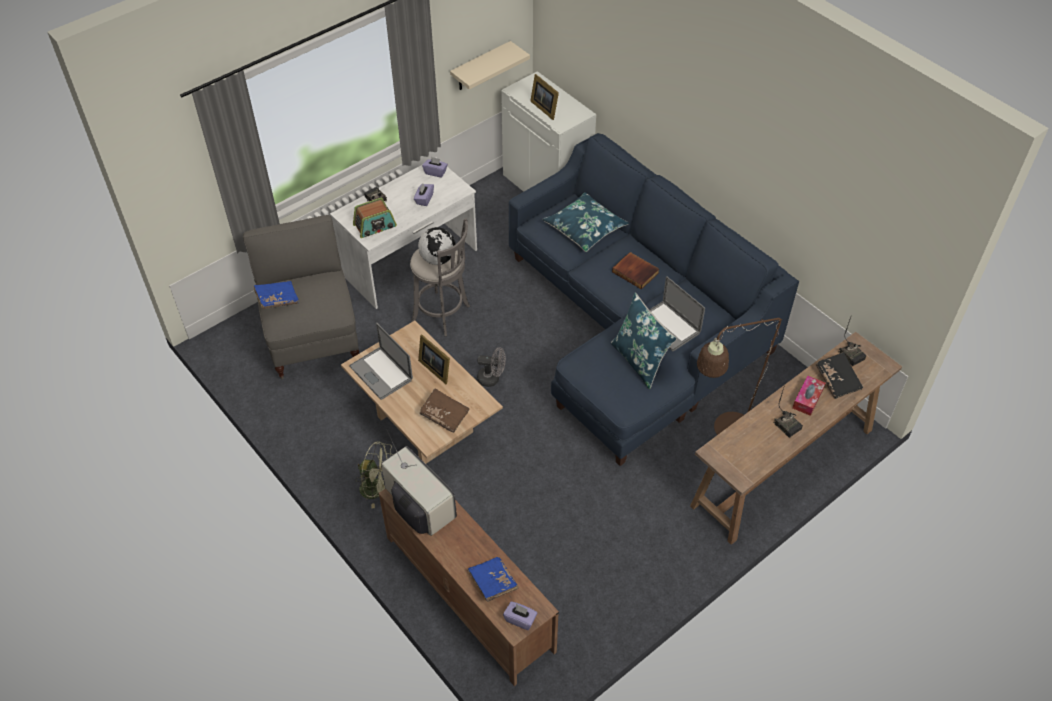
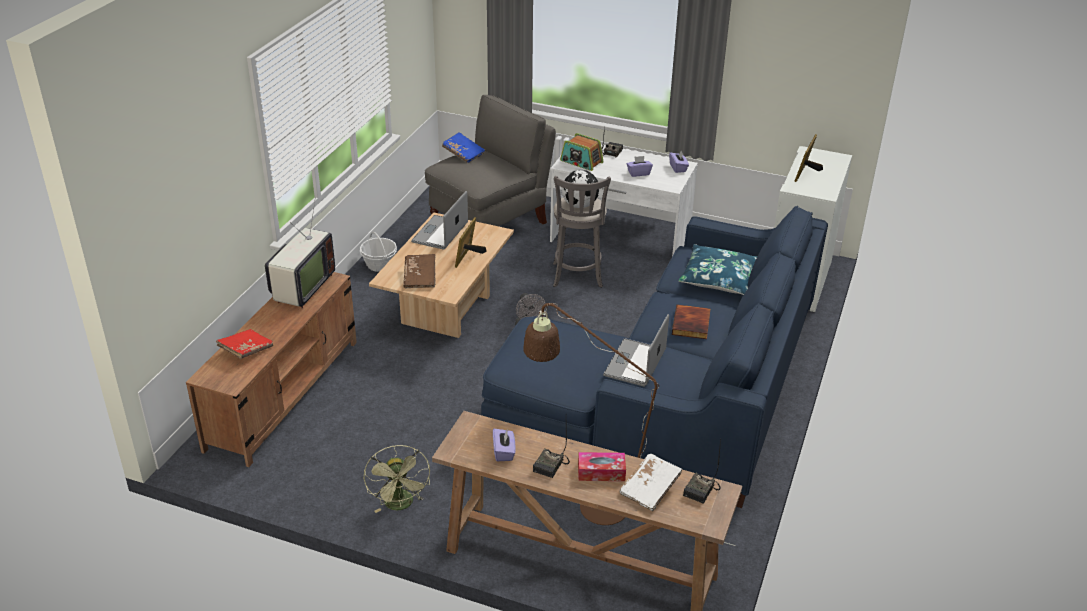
camera: 60 degrees right, 15 degrees down
green fan [356,441,394,508] -> green fan moved to [364,445,430,513]
beige shelf [450,41,530,90] -> none
blue book [467,557,519,602] -> red book [216,329,273,359]
purple tissue box [503,601,537,630] -> purple tissue box moved to [493,429,516,461]
blue pillow [611,292,677,389] -> none
black book [816,352,863,399] -> white book [619,454,683,511]
none -> basket [360,231,397,272]

